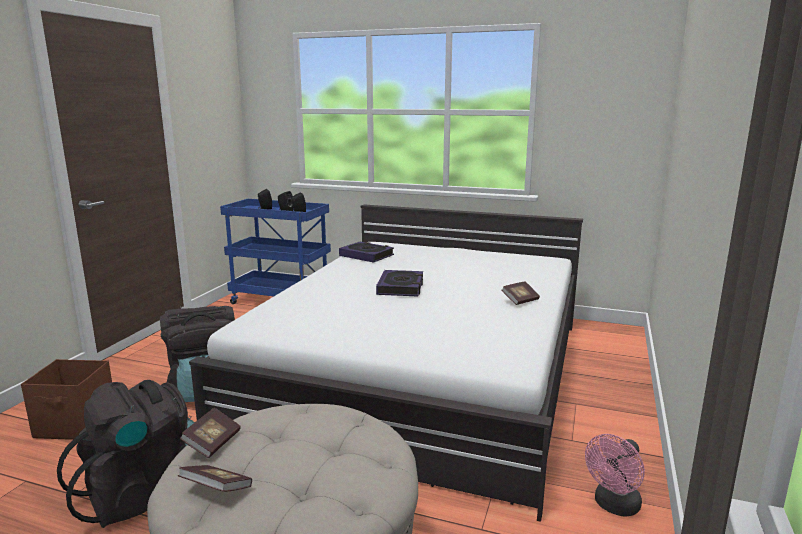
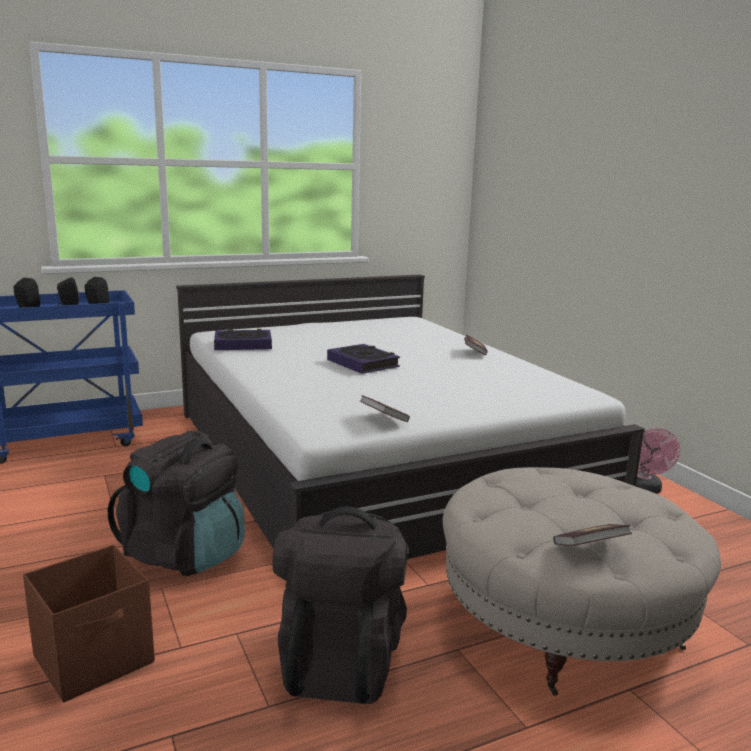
camera: 45 degrees left, 0 degrees up
book [180,408,241,458] -> book moved to [360,395,410,422]

